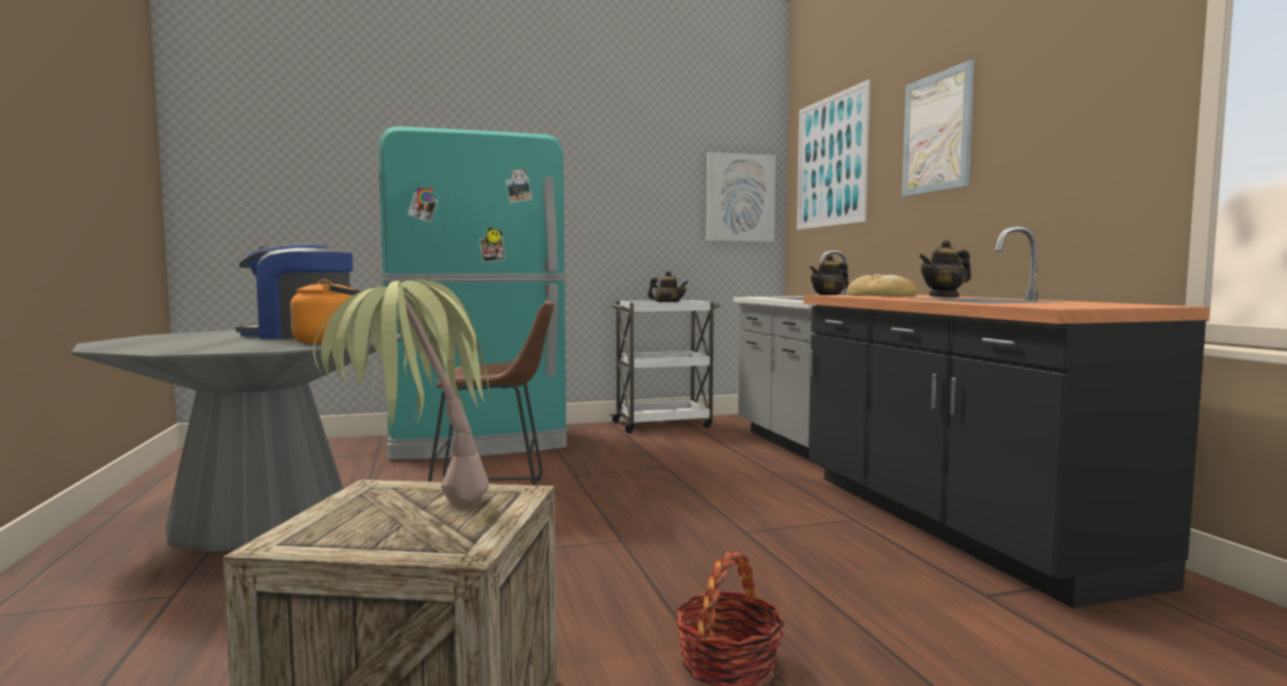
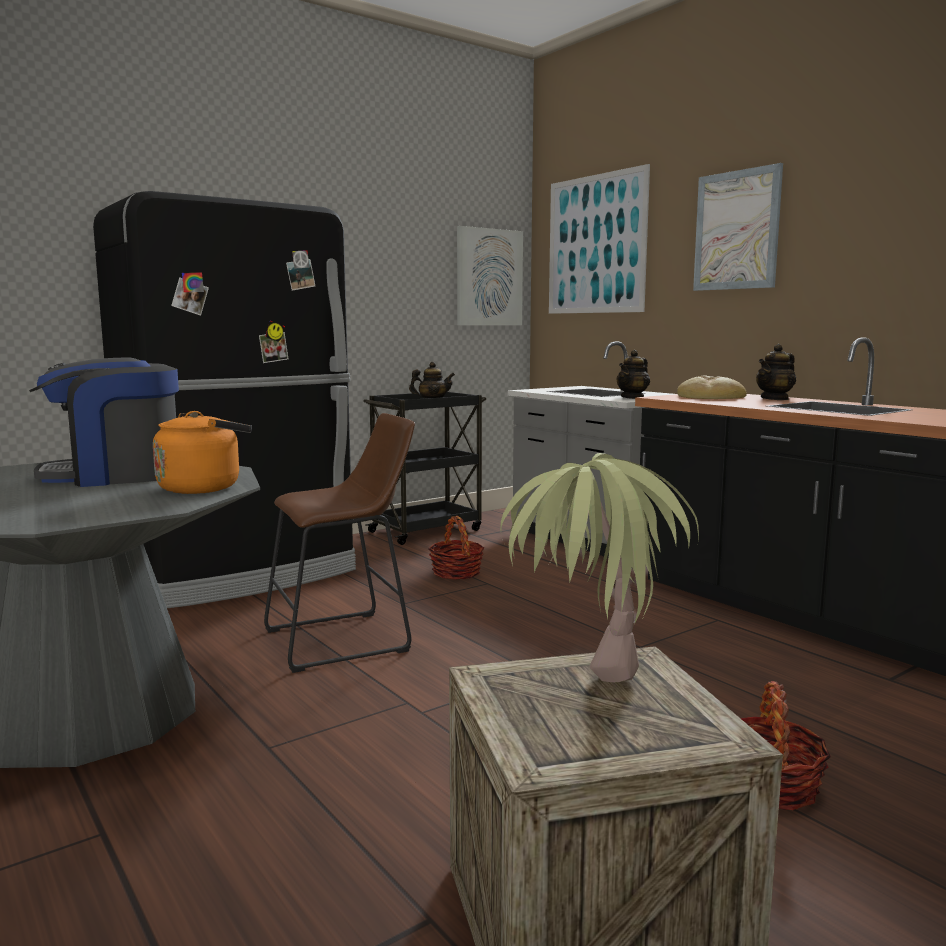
camera: 20 degrees left, 5 degrees up
turquoise fridge [378,126,568,460] -> black fridge [93,191,356,608]
white cart [609,300,720,433] -> black cart [363,391,486,545]
none -> basket [429,516,484,580]

